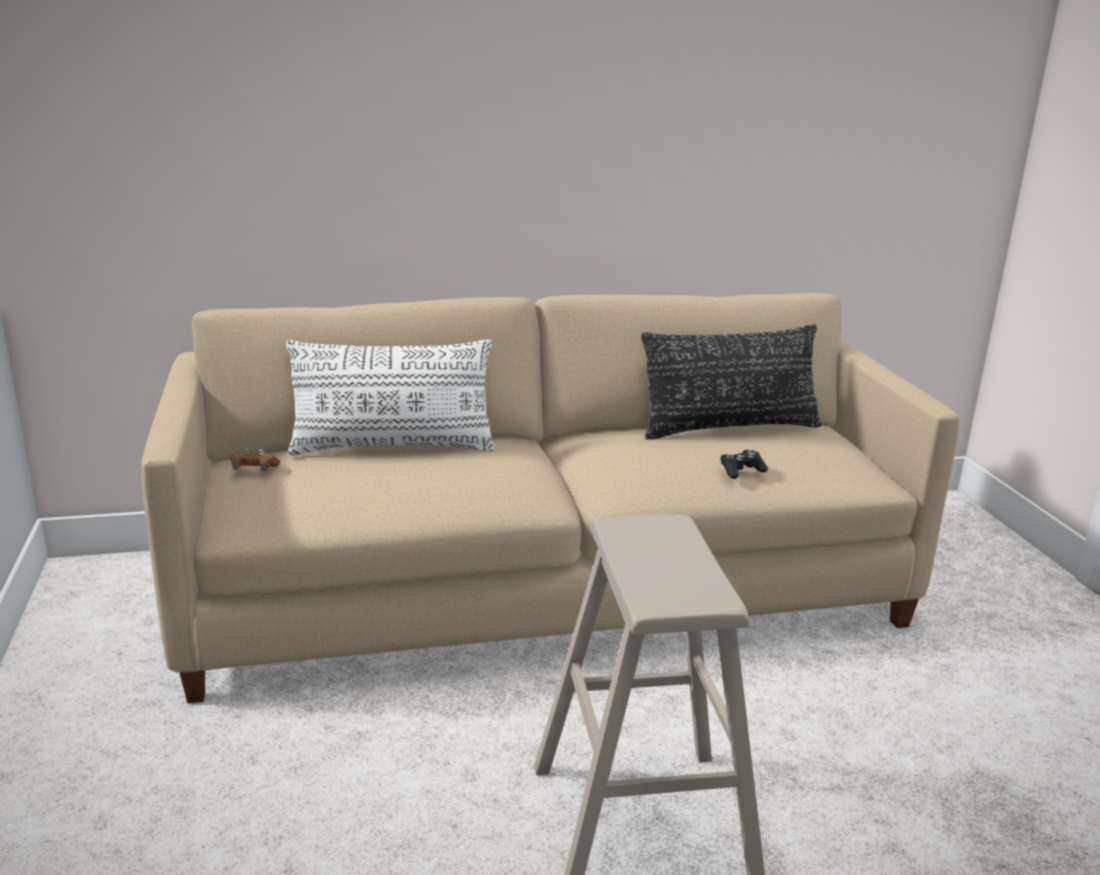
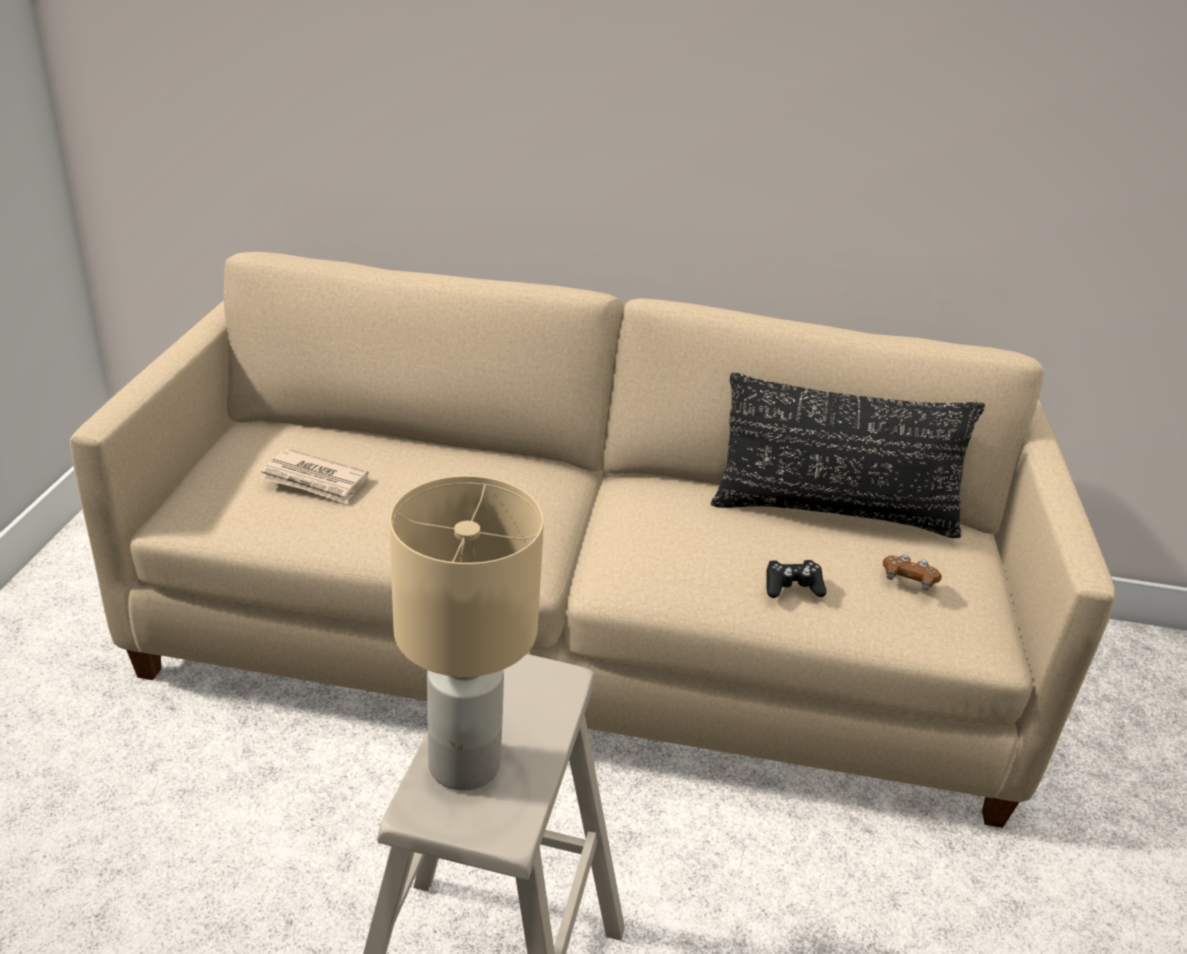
camera: 20 degrees right, 10 degrees up
brown game controller [230,449,280,471] -> brown game controller moved to [883,554,942,591]
white pillow [286,339,495,455] -> none
none -> newspaper [260,449,369,504]
none -> beige table lamp [390,476,544,791]

